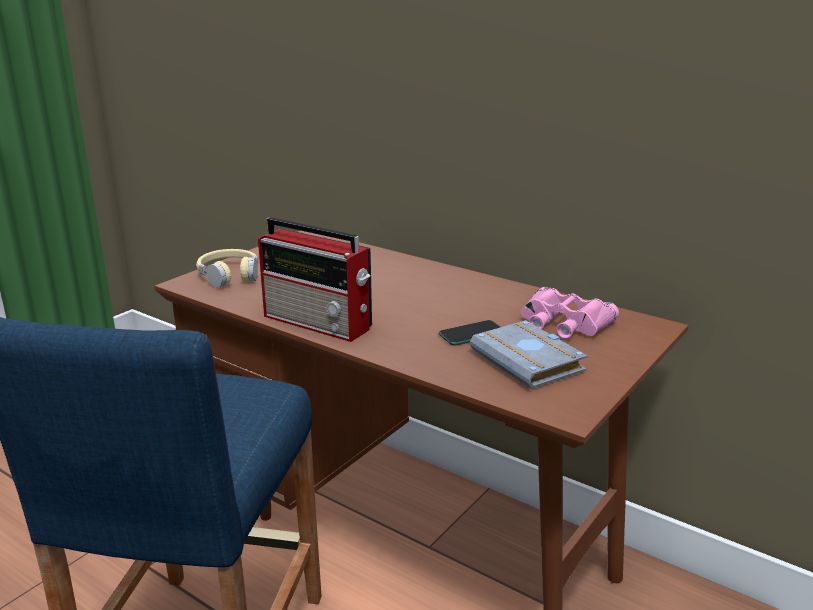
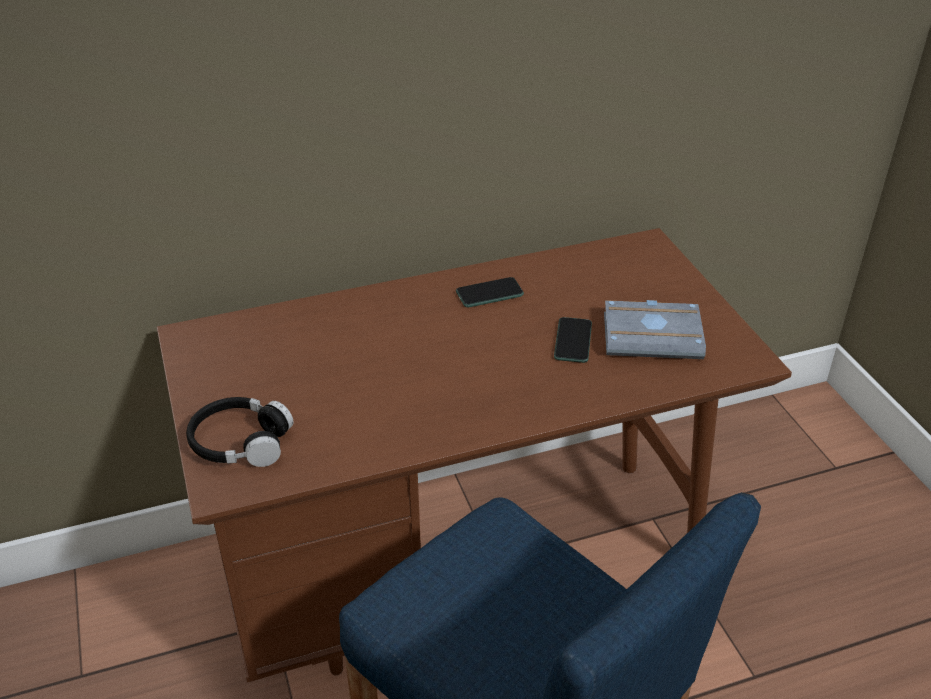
camera: 55 degrees left, 15 degrees up
beige headphones [196,249,258,287] -> black headphones [186,397,294,467]
radio [258,217,372,342] -> none
pink binoculars [521,287,619,339] -> none
none -> phone [456,277,524,307]

